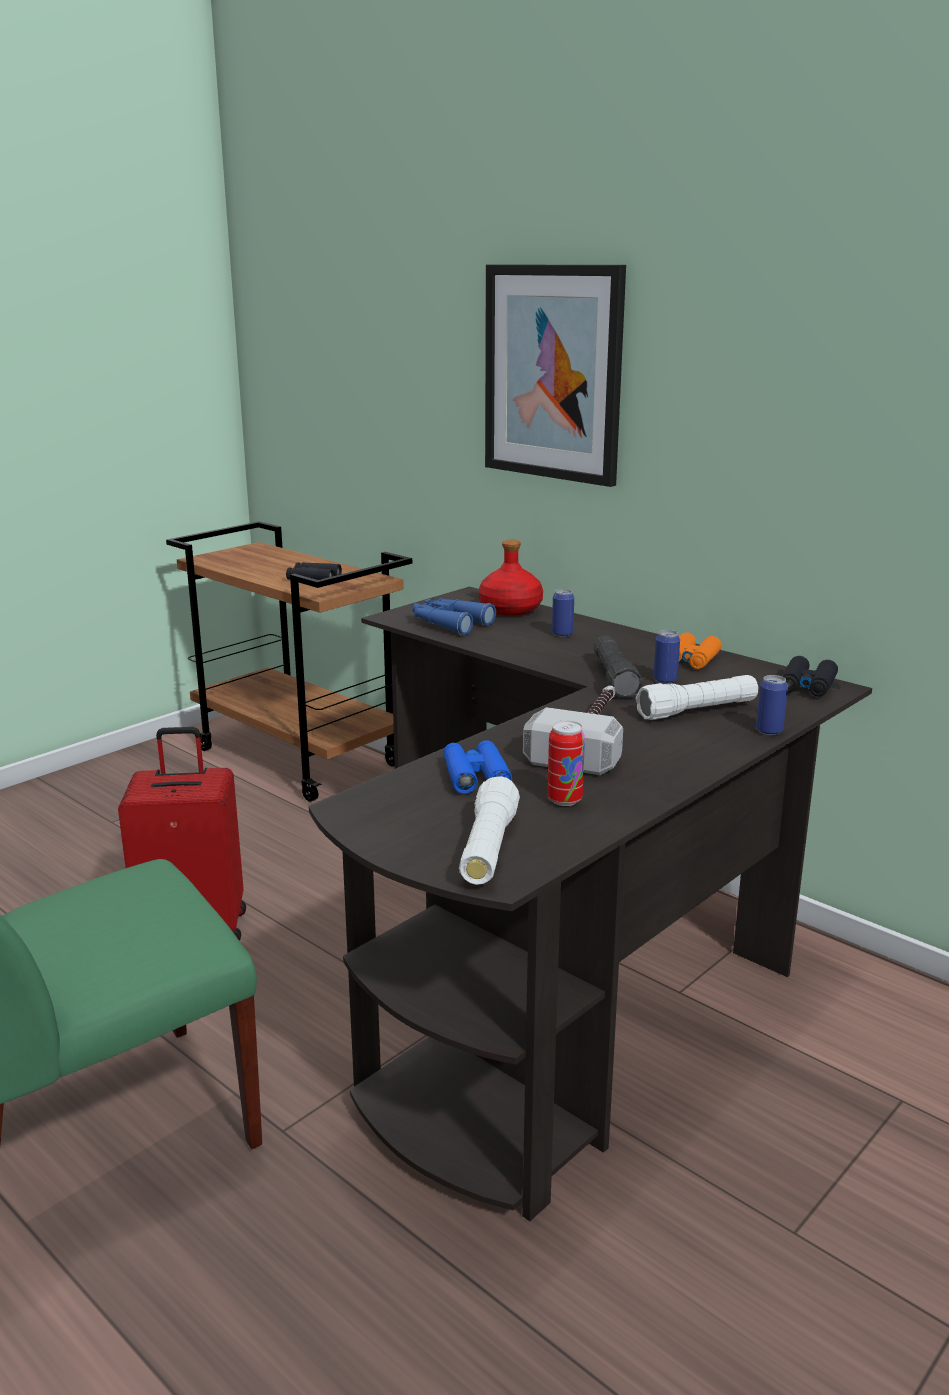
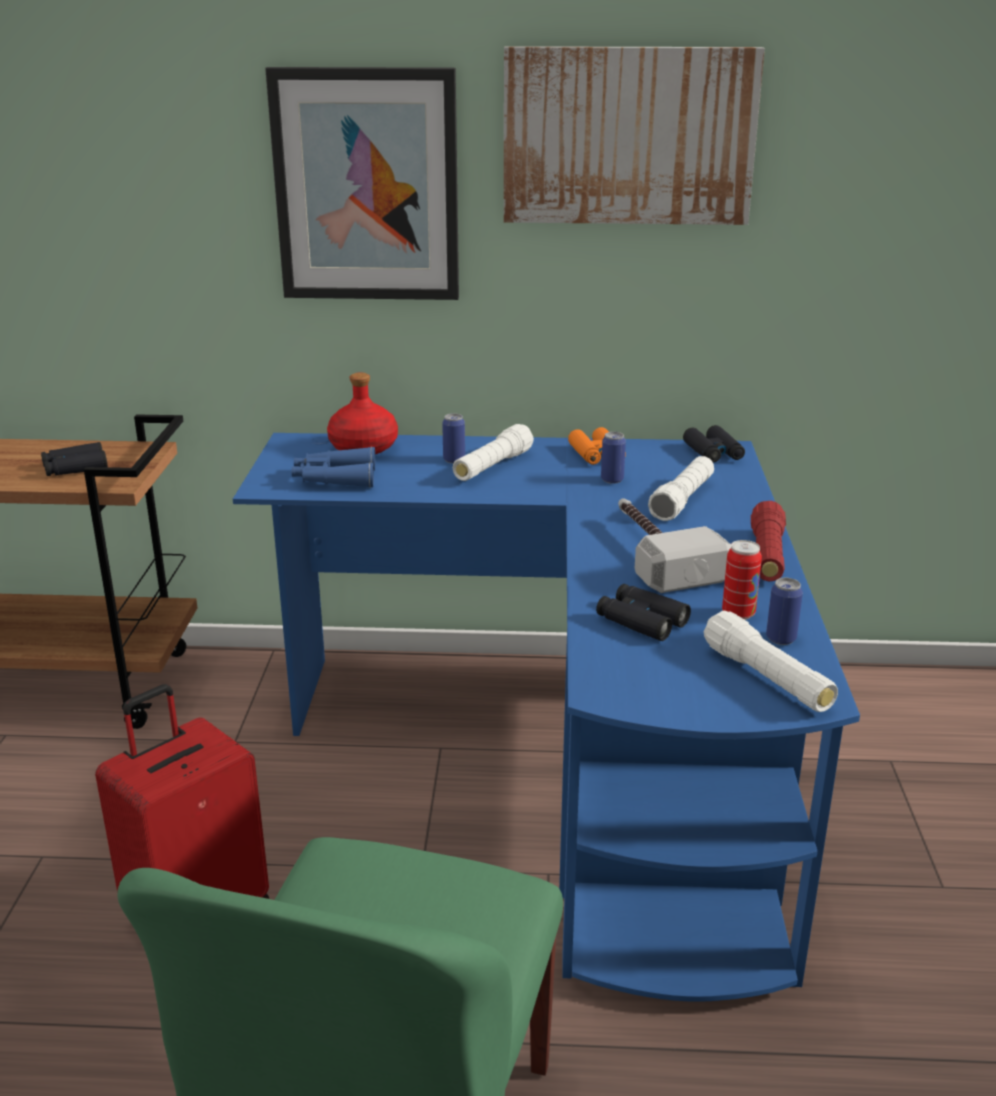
camera: 40 degrees left, 5 degrees up
black desk [308,587,872,1221] -> blue desk [233,433,860,1002]
blue binoculars [444,740,512,794] -> black binoculars [596,584,691,641]
black flashlight [594,635,642,698] -> none
can [756,675,788,735] -> can moved to [766,578,803,645]
none -> white flashlight [453,424,534,481]
none -> picture [504,46,765,225]
none -> red flashlight [751,501,786,581]

